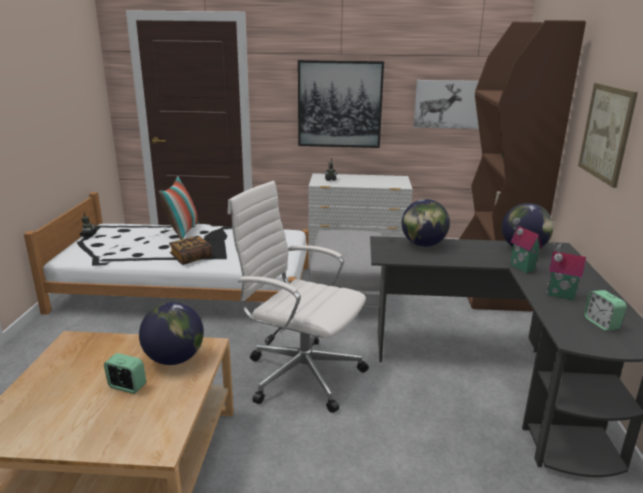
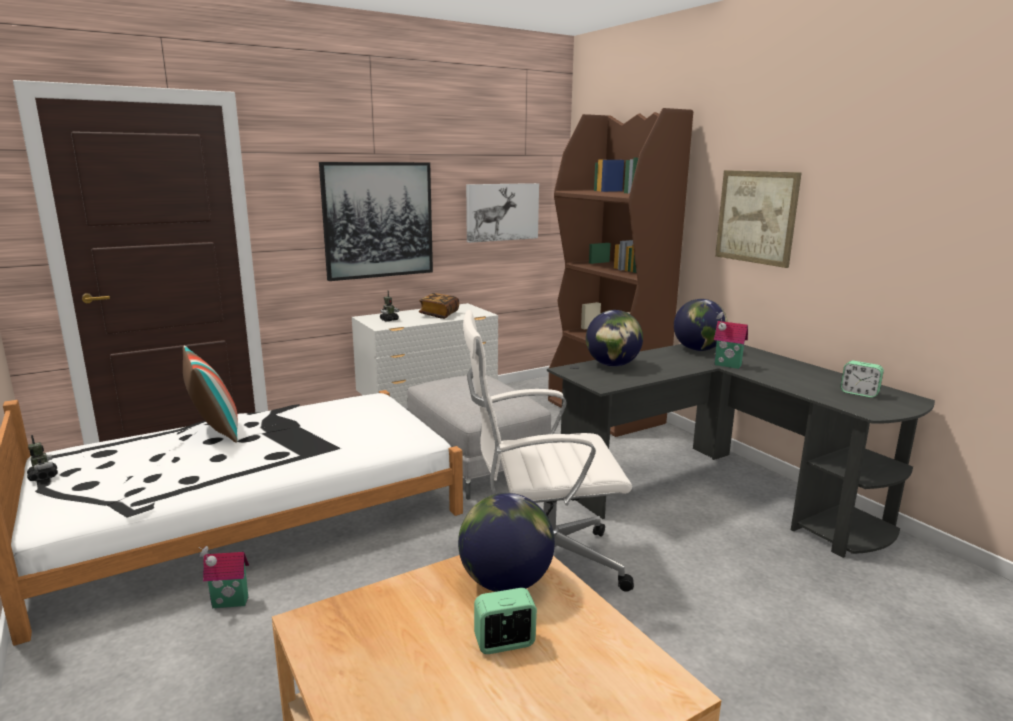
camera: 35 degrees left, 5 degrees down
book [169,236,212,265] -> book moved to [419,293,459,319]
toy house [546,244,586,301] -> toy house moved to [199,546,249,608]

